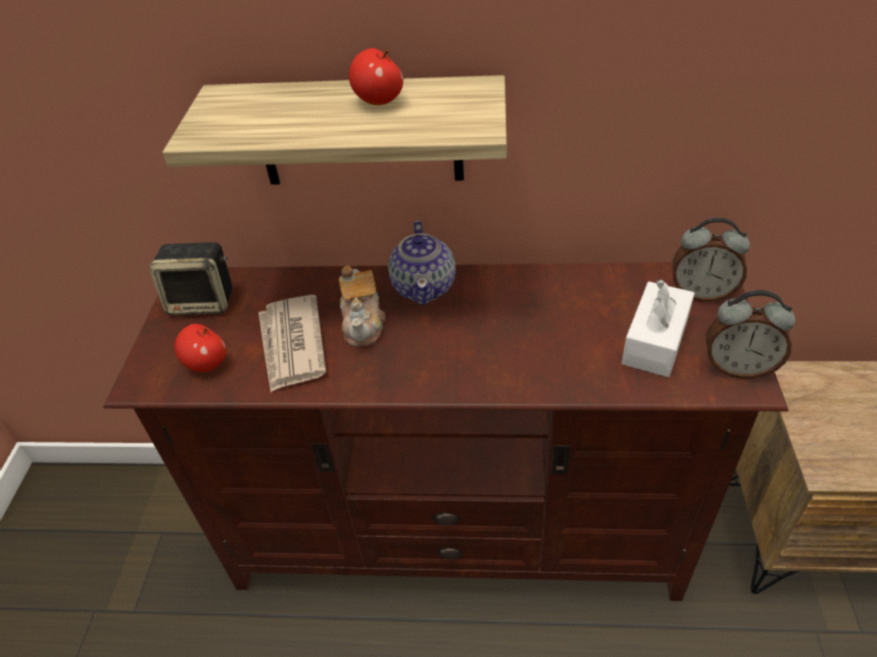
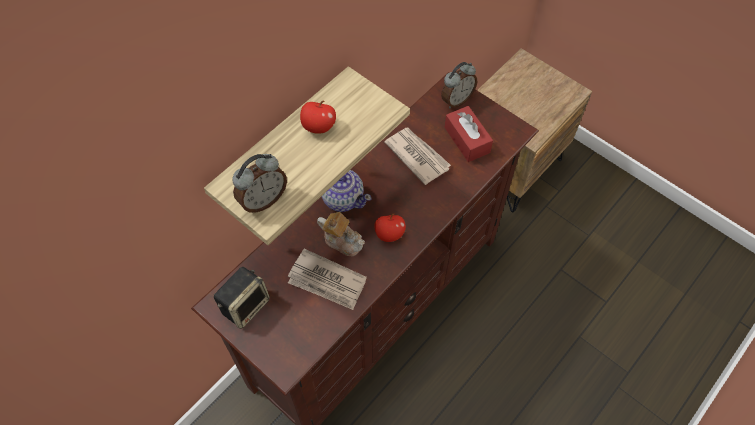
camera: 55 degrees left, 15 degrees up
apple [175,324,226,372] -> apple moved to [375,214,406,242]
white tissue box [622,280,695,377] -> red tissue box [444,106,493,162]
alarm clock [706,290,795,379] -> alarm clock moved to [232,154,287,213]
none -> newspaper [384,128,451,185]

